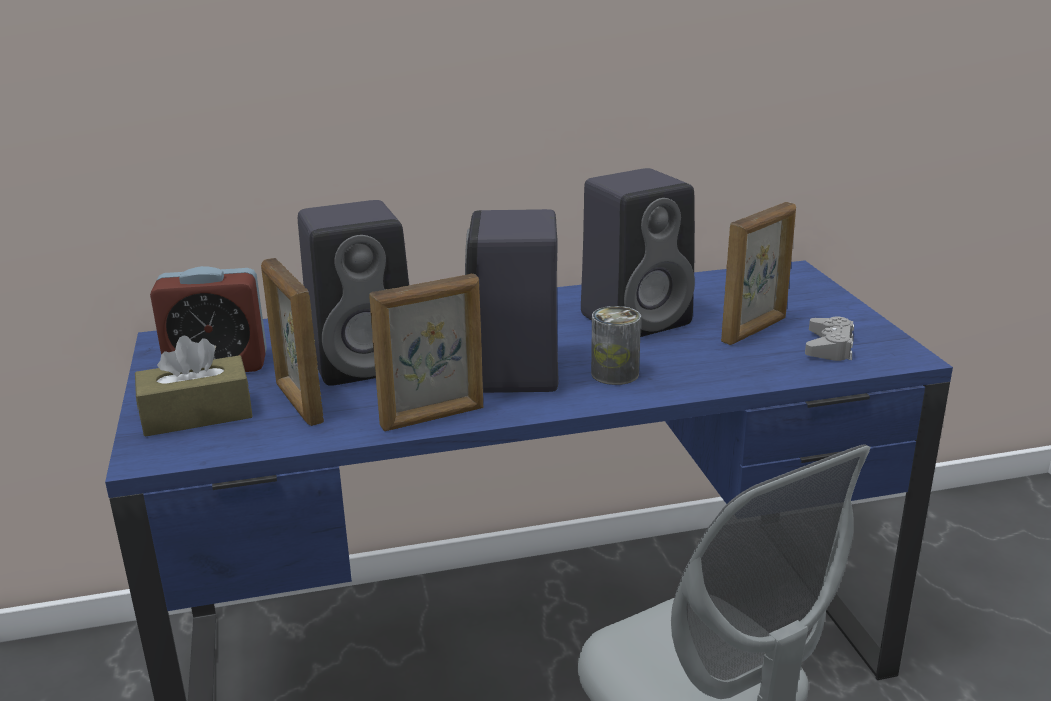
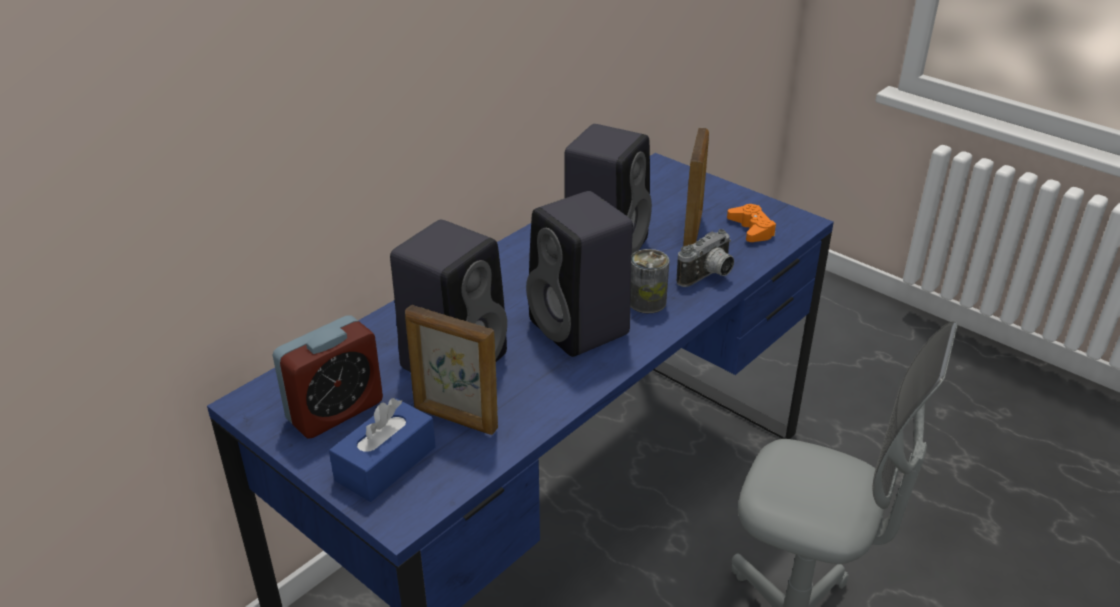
camera: 35 degrees left, 10 degrees up
brown tissue box [135,336,253,437] -> blue tissue box [329,398,436,502]
picture frame [369,274,483,431] -> none
grey game controller [805,316,854,361] -> orange game controller [727,204,776,242]
none -> camera [677,229,734,287]

